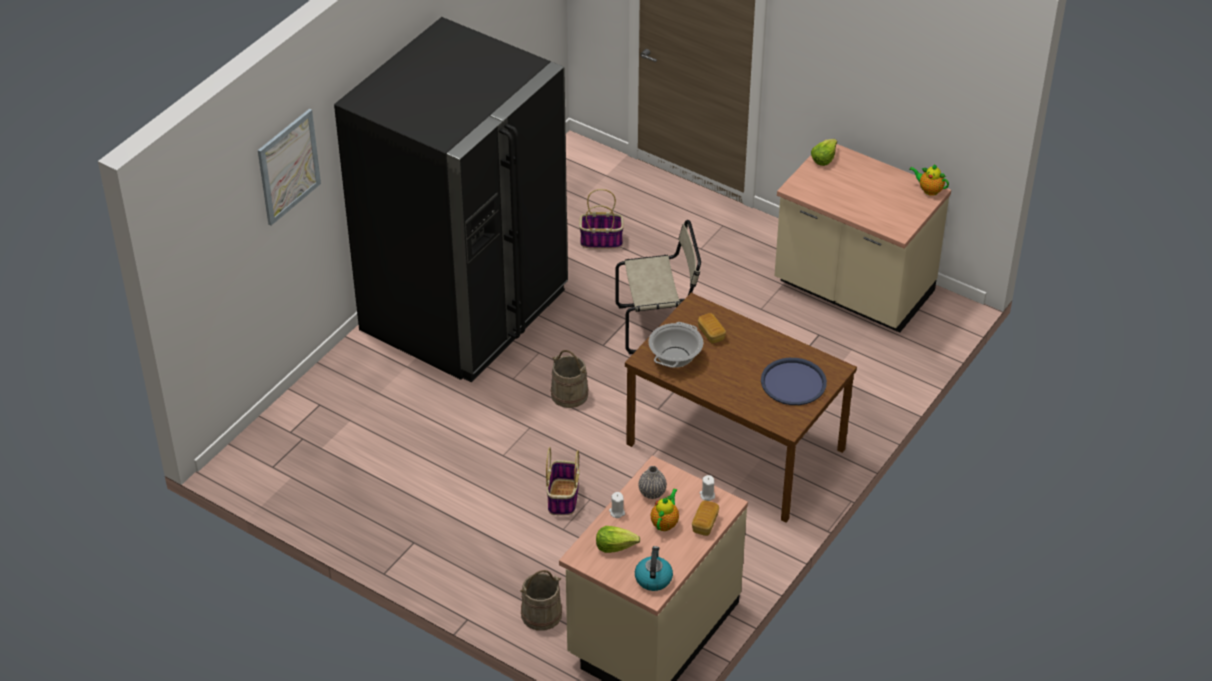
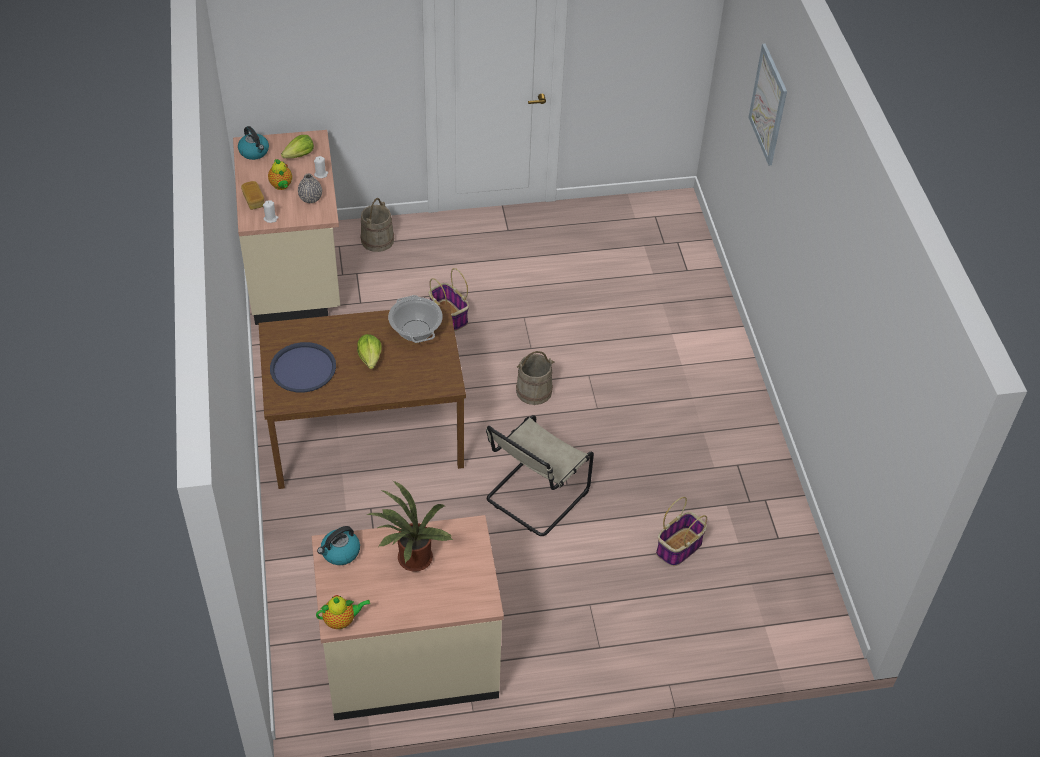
camera: 135 degrees right, 5 degrees up
black fridge [334,17,568,383] -> none
bread [698,313,726,344] -> none
lettuce [811,139,837,166] -> lettuce moved to [357,334,382,369]
none -> kettle [317,526,360,565]
none -> potted plant [367,481,454,572]

